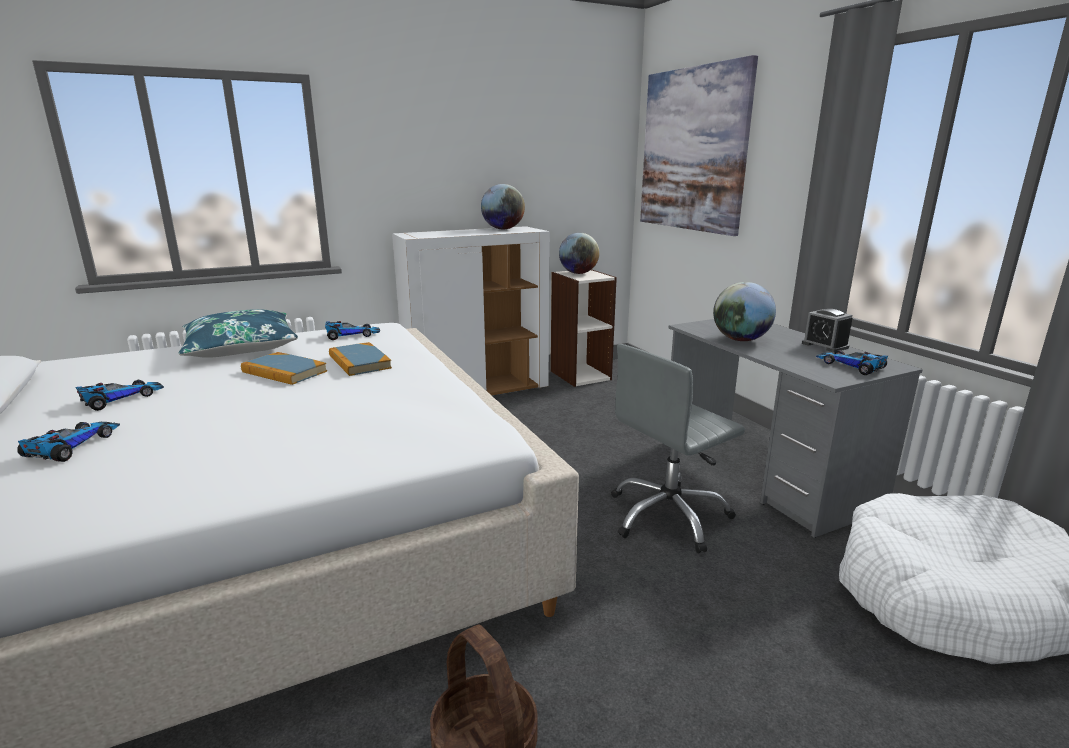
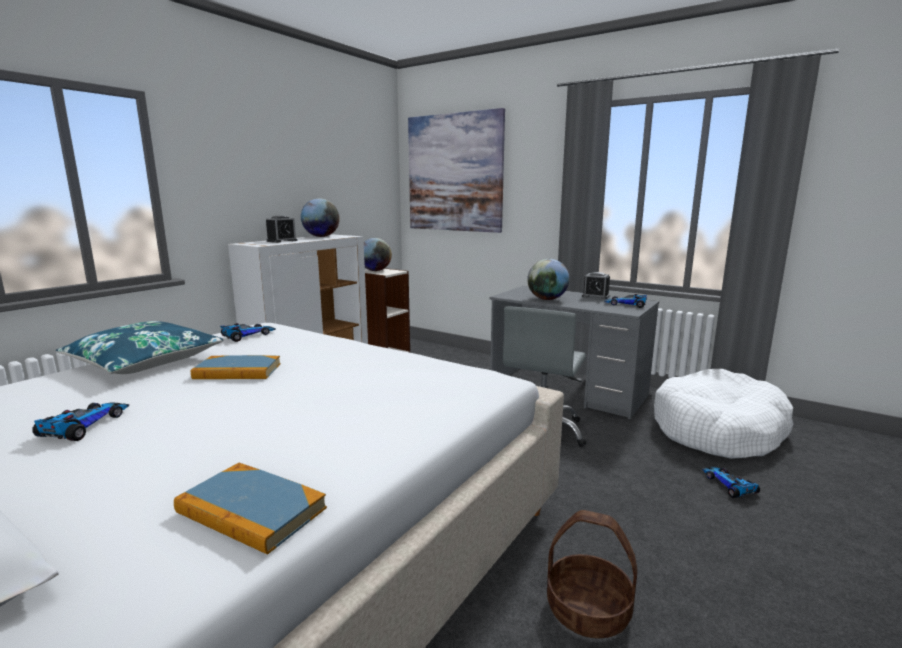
camera: 30 degrees left, 5 degrees down
toy car [17,422,120,462] -> toy car moved to [702,467,760,498]
book [329,342,392,376] -> book moved to [174,463,327,555]
none -> alarm clock [266,216,297,243]

